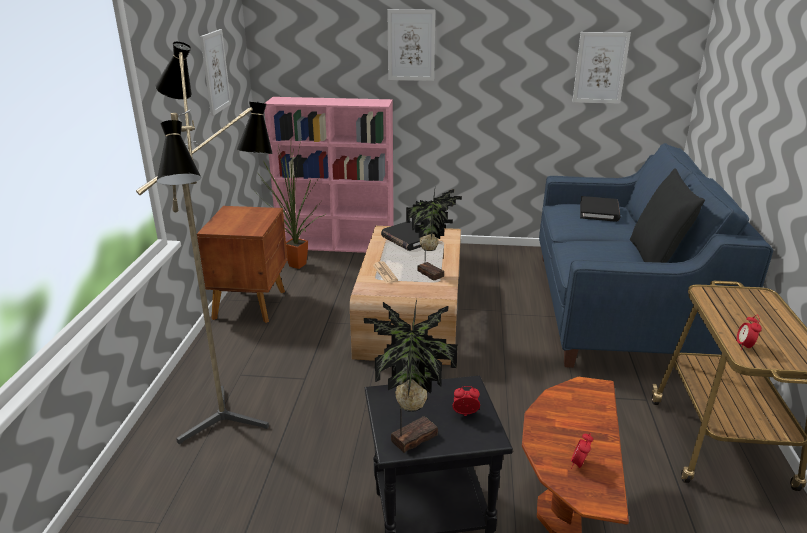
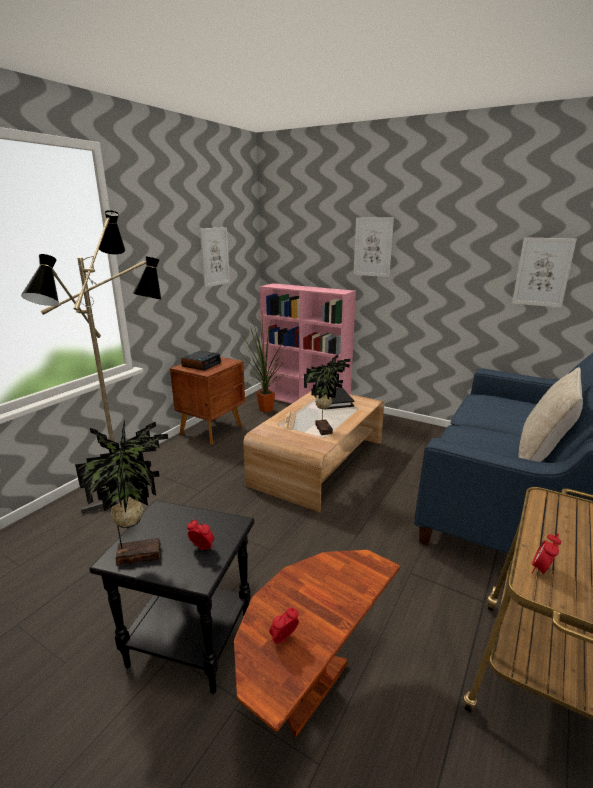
camera: 25 degrees right, 5 degrees down
black book [580,196,620,222] -> none
black pillow [630,168,705,263] -> beige pillow [518,367,583,462]
none -> alarm clock [181,351,221,371]

